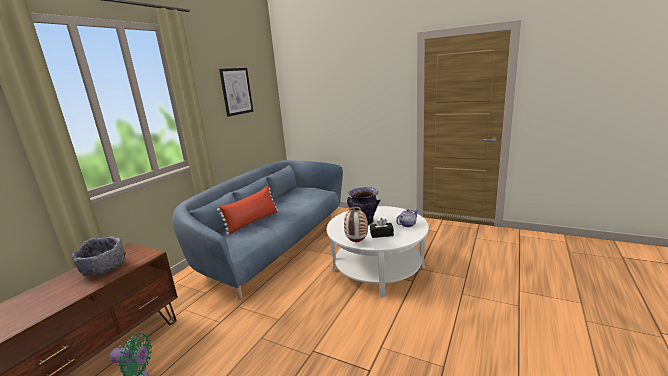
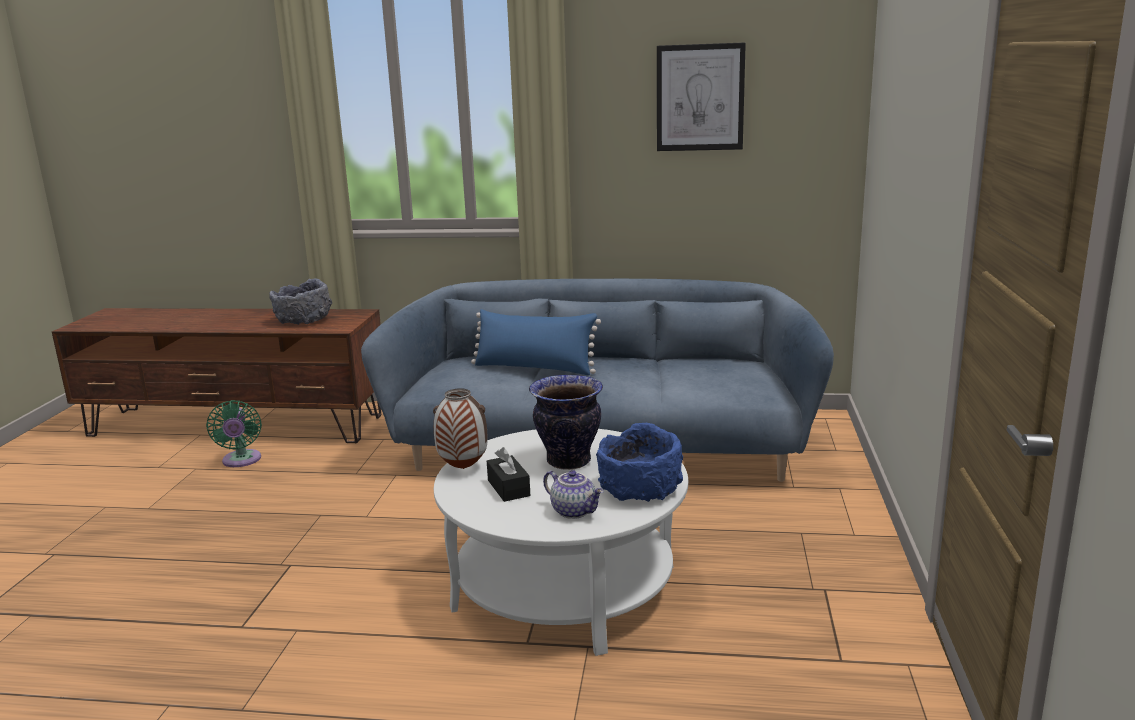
camera: 70 degrees right, 0 degrees up
red pillow [217,186,278,235] -> blue pillow [471,309,601,375]
none -> blue bowl [596,423,683,502]

